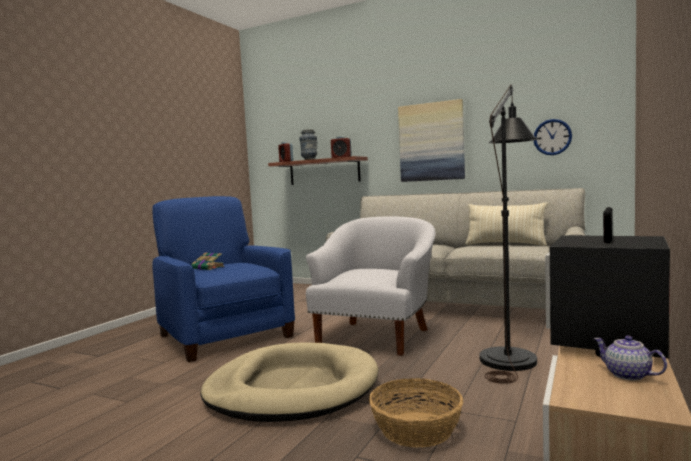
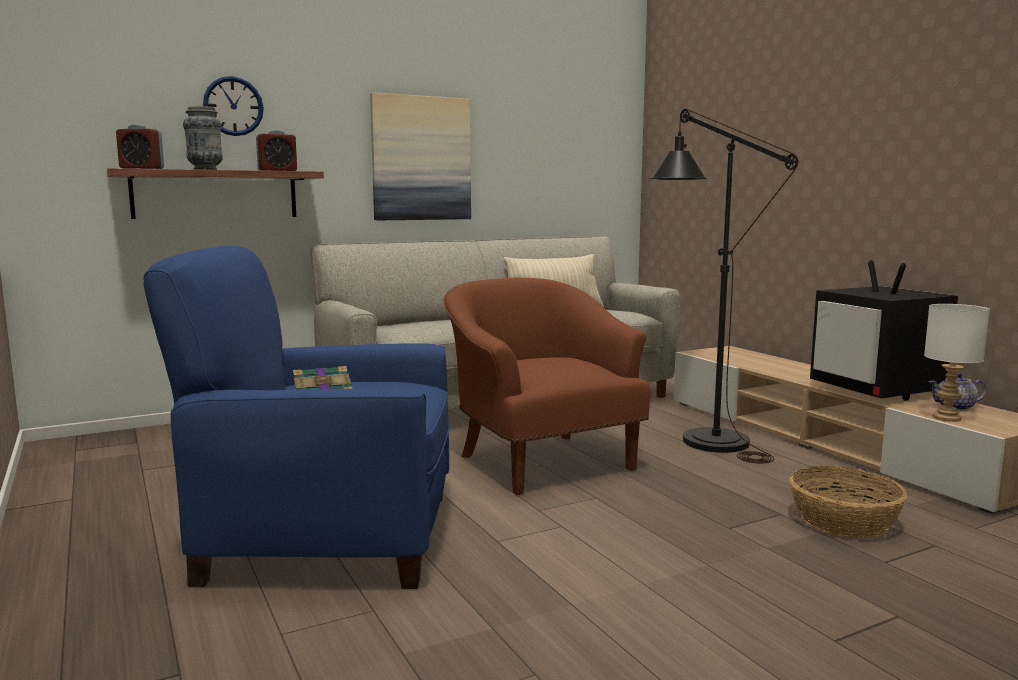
camera: 55 degrees left, 5 degrees up
beige dog bed [200,342,379,422] -> none
white armchair [306,217,435,356] -> brown armchair [443,278,651,495]
wall clock [534,119,572,155] -> wall clock moved to [203,76,264,136]
none -> white table lamp [924,304,990,422]

